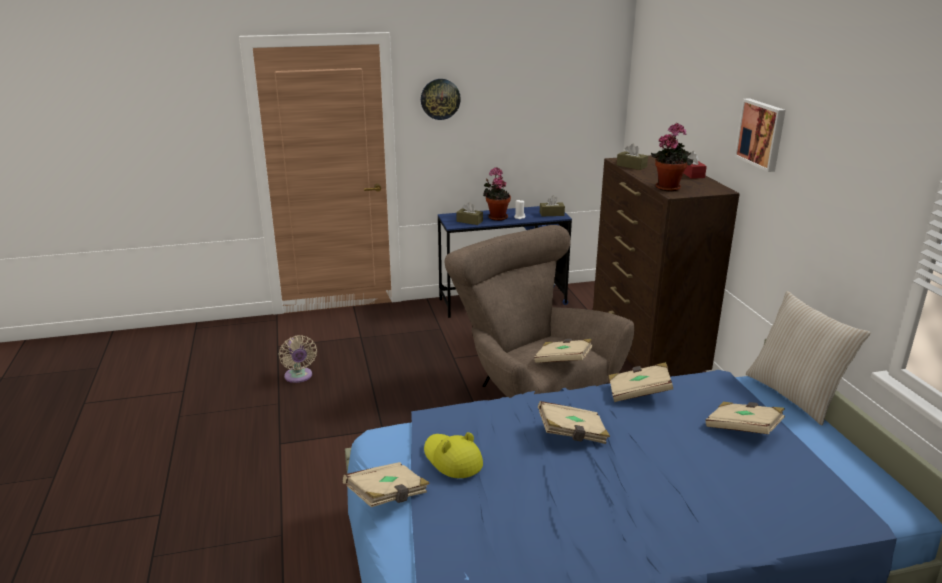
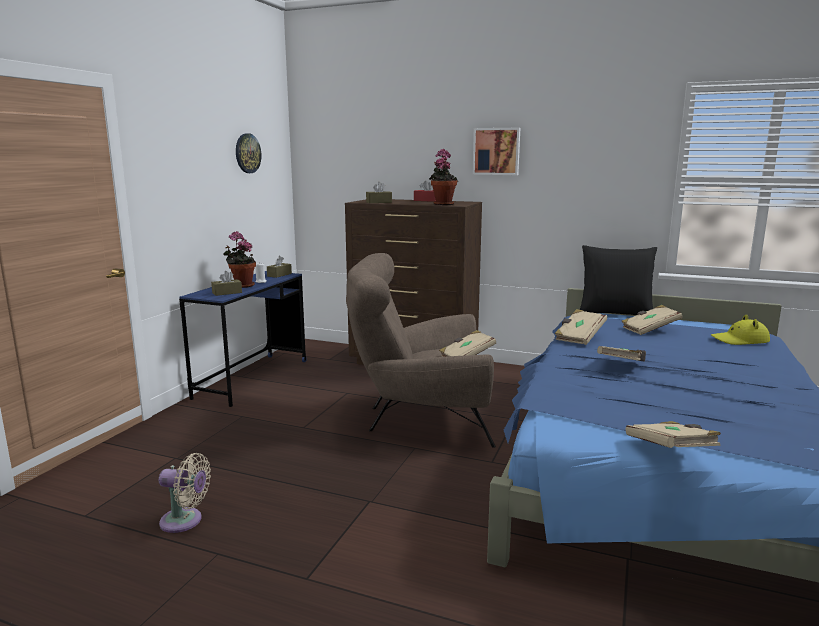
camera: 55 degrees left, 10 degrees down
wall clock [421,79,461,120] -> wall clock moved to [236,133,261,173]
yellow hat [424,432,483,478] -> yellow hat moved to [711,314,770,345]
beige pillow [746,291,871,425] -> black pillow [580,245,657,315]

